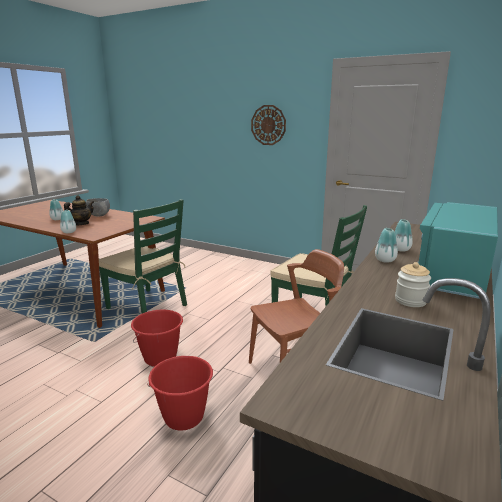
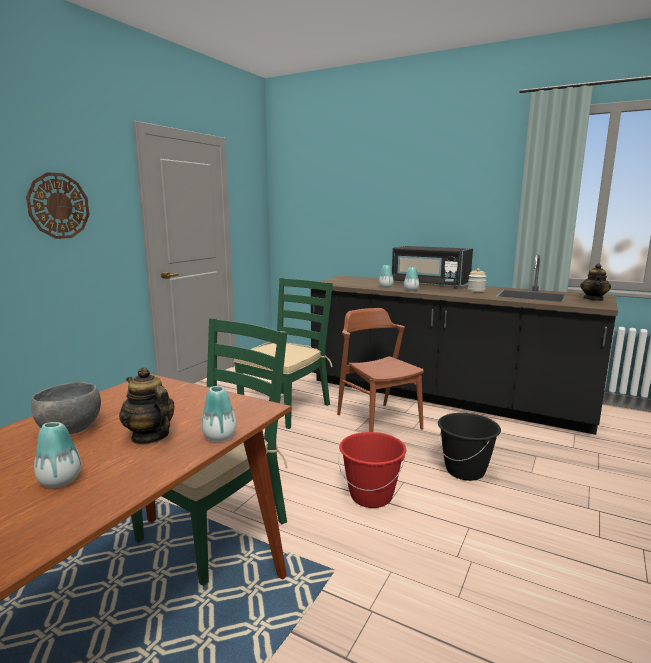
camera: 90 degrees left, 5 degrees down
red bucket [147,356,213,431] -> black bucket [438,413,501,481]
turquoise microwave [417,202,498,299] -> black microwave [392,246,473,288]
none -> teapot [580,263,611,301]

